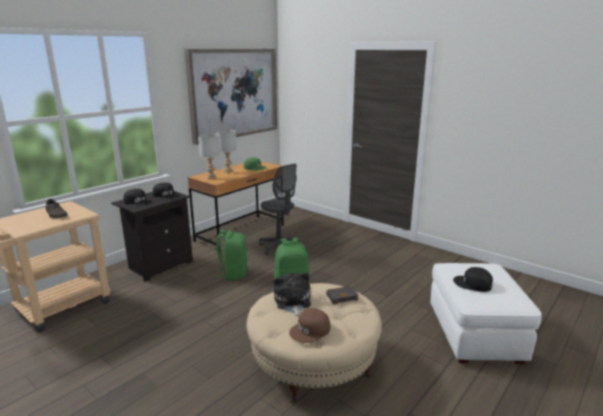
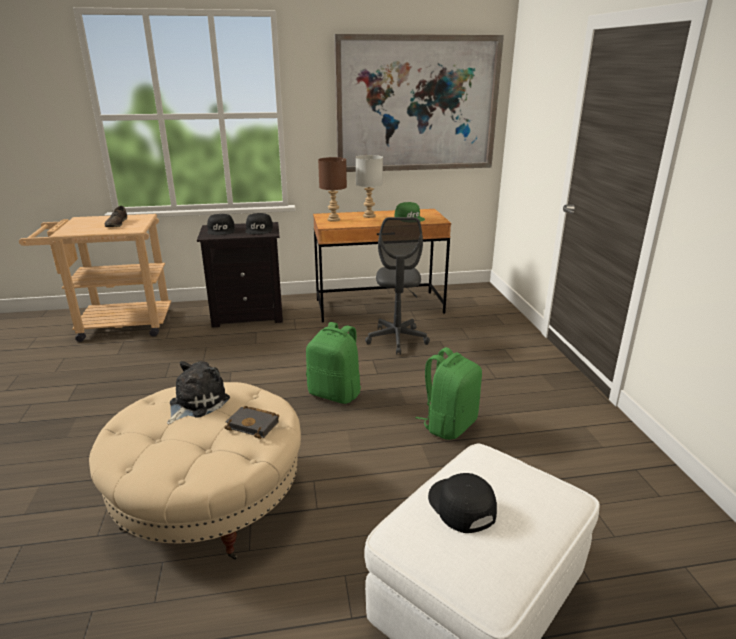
camera: 40 degrees right, 5 degrees up
grey table lamp [198,134,220,179] -> brown table lamp [318,157,347,222]
green backpack [213,230,247,281] -> green backpack moved to [415,347,482,440]
brown cap [289,308,330,343] -> none

